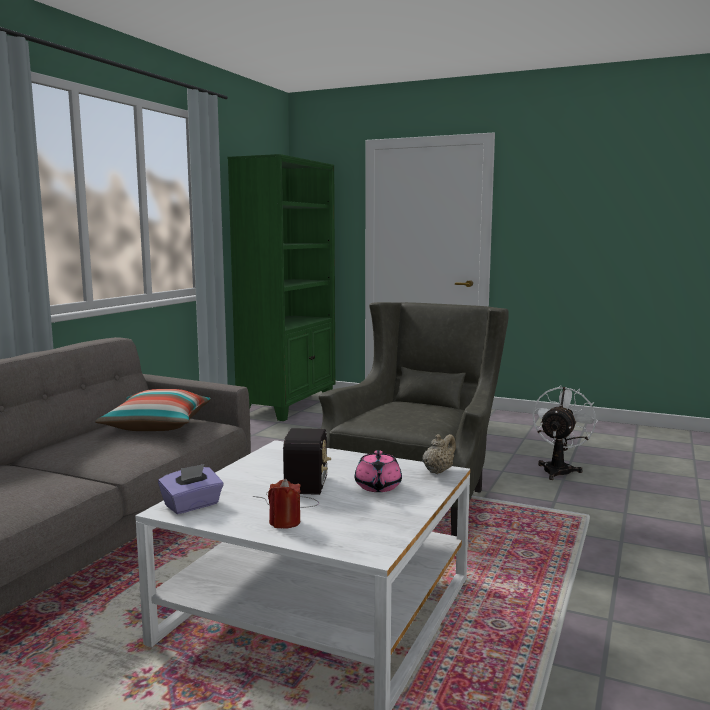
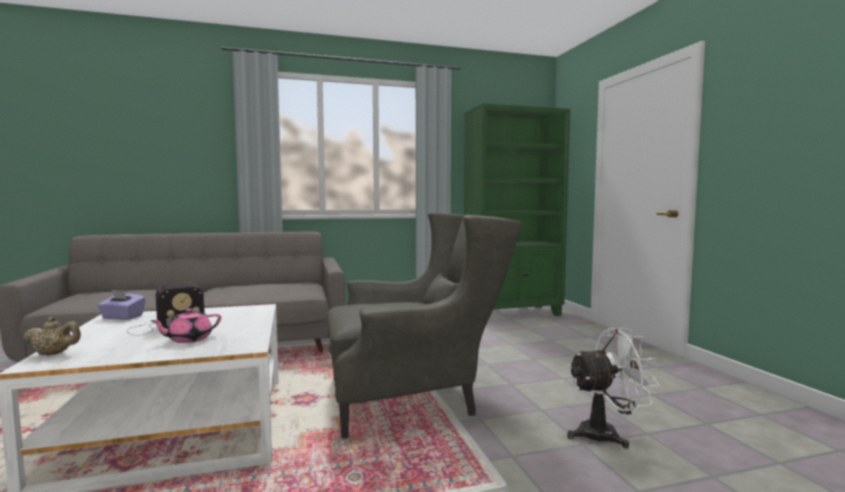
camera: 50 degrees right, 5 degrees down
pillow [95,389,211,431] -> none
red candle [268,479,301,529] -> none
beige teapot [422,434,456,474] -> beige teapot moved to [23,317,81,355]

